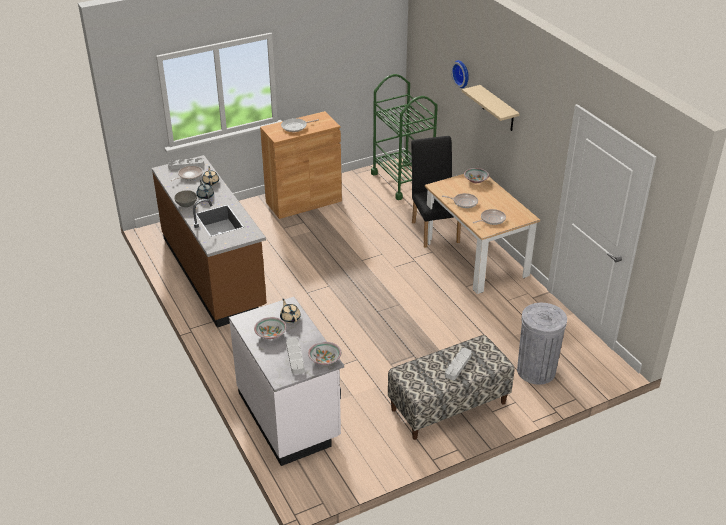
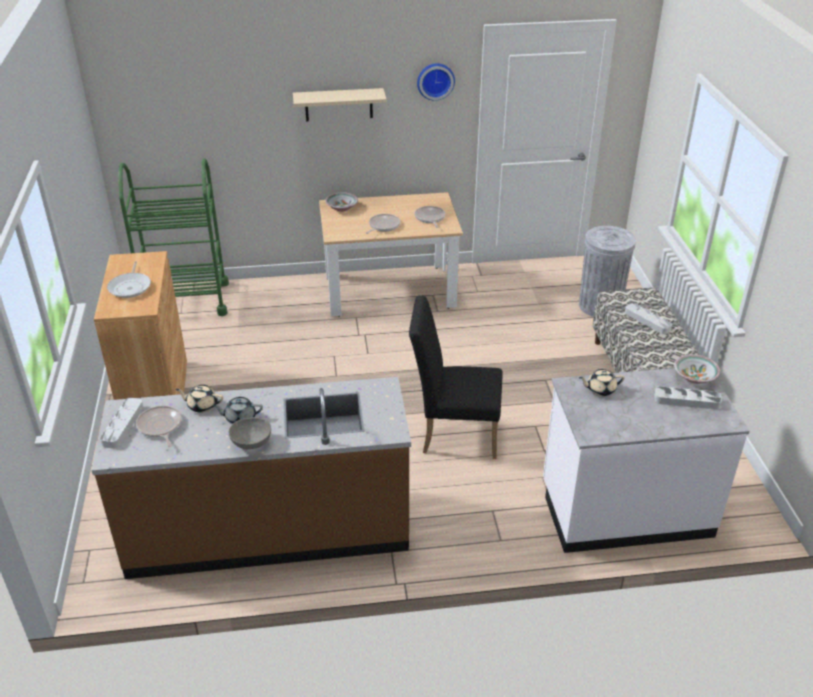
camera: 70 degrees left, 0 degrees up
bowl [254,317,286,339] -> none
black chair [411,136,461,248] -> black chair moved to [409,295,503,459]
wall clock [451,60,469,88] -> wall clock moved to [417,63,455,101]

